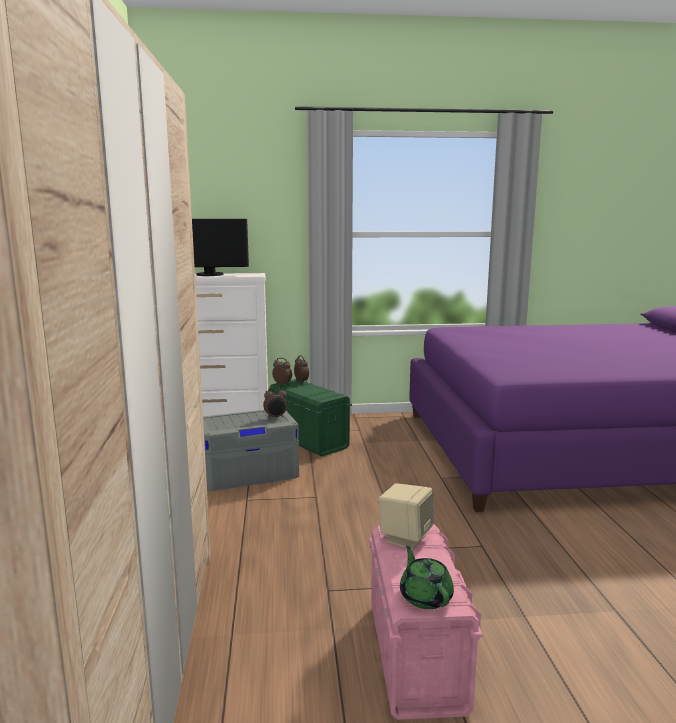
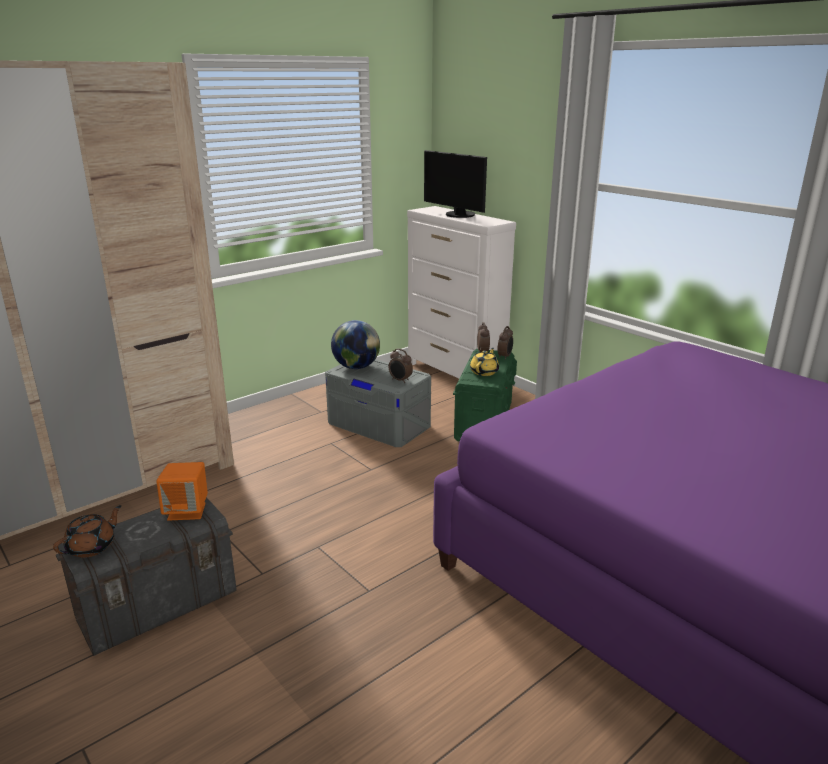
camera: 55 degrees right, 10 degrees up
pink storage box [369,525,483,720] -> grey storage box [56,497,237,656]
beige speaker [379,483,434,550] -> orange speaker [156,462,208,521]
green teapot [400,546,454,609] -> brown teapot [53,505,121,558]
none -> globe [331,320,380,369]
none -> yellow teapot [470,348,499,376]

